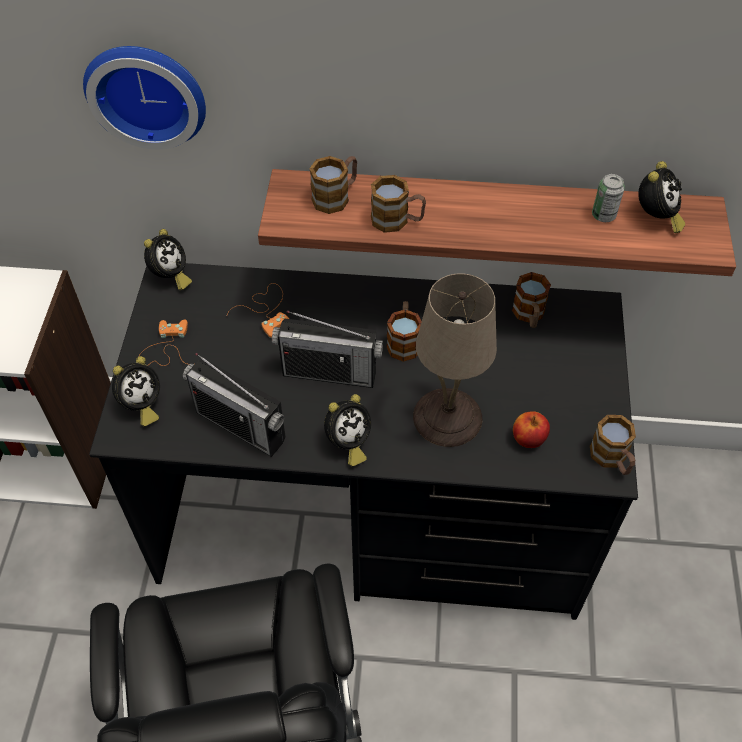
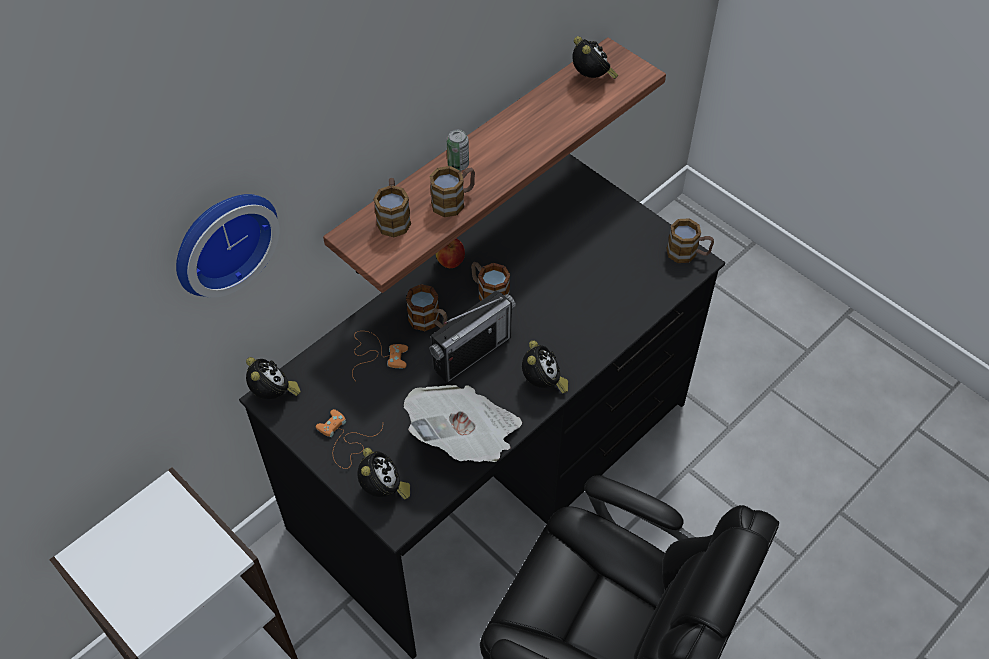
camera: 50 degrees left, 0 degrees up
radio [183,353,286,457] -> newspaper [404,385,522,462]
beige table lamp [413,273,497,447] -> none
mug [512,272,551,328] -> mug moved to [406,284,447,331]
apple [513,411,550,448] -> apple moved to [435,239,465,268]
can [592,174,625,222] -> can moved to [447,129,469,171]

